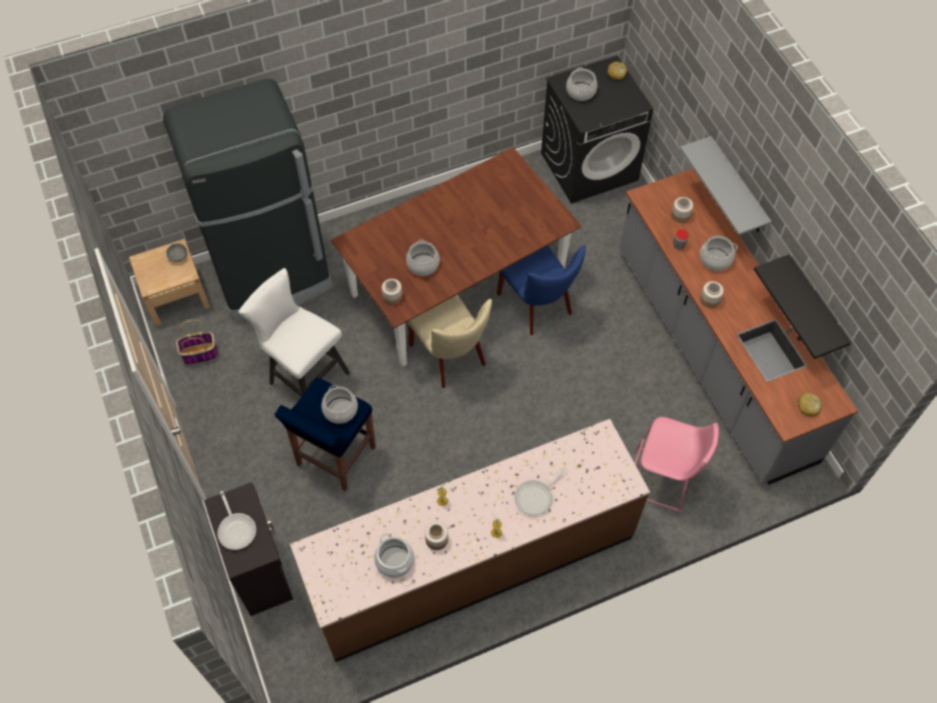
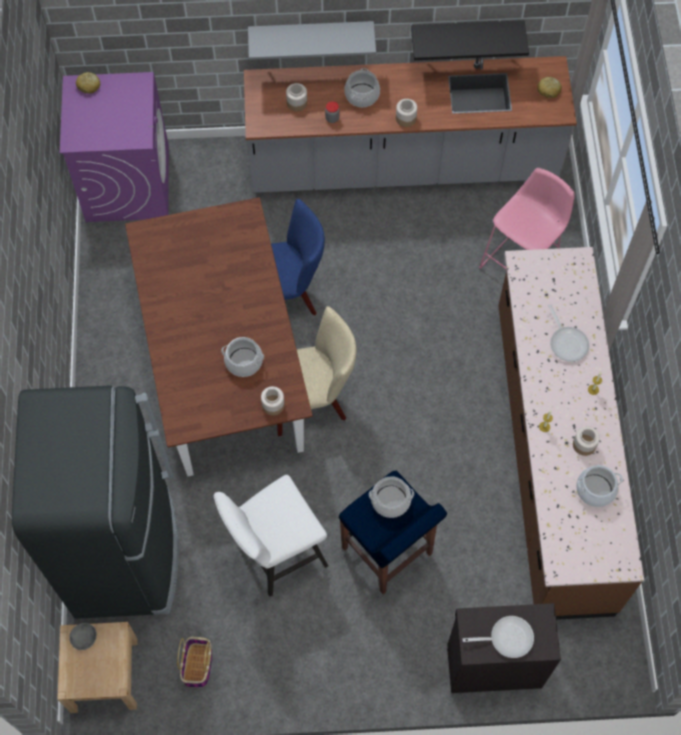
camera: 70 degrees left, 5 degrees up
black washing machine [541,56,653,204] -> purple washing machine [60,72,169,222]
cooking pot [566,67,597,101] -> none

